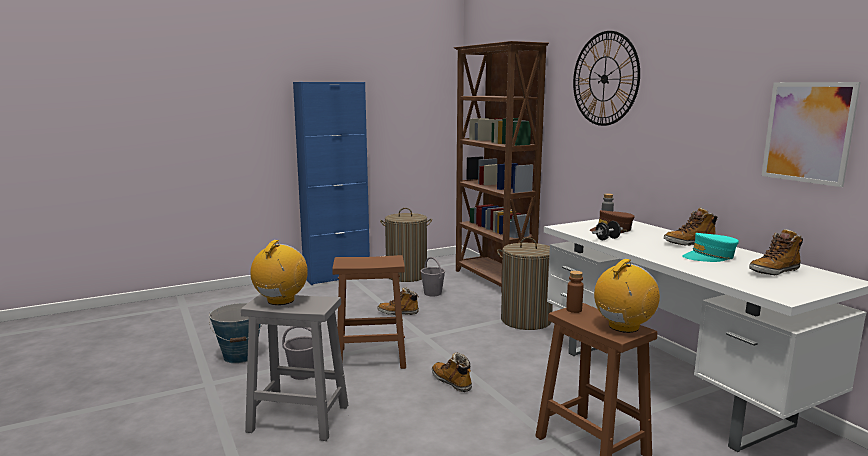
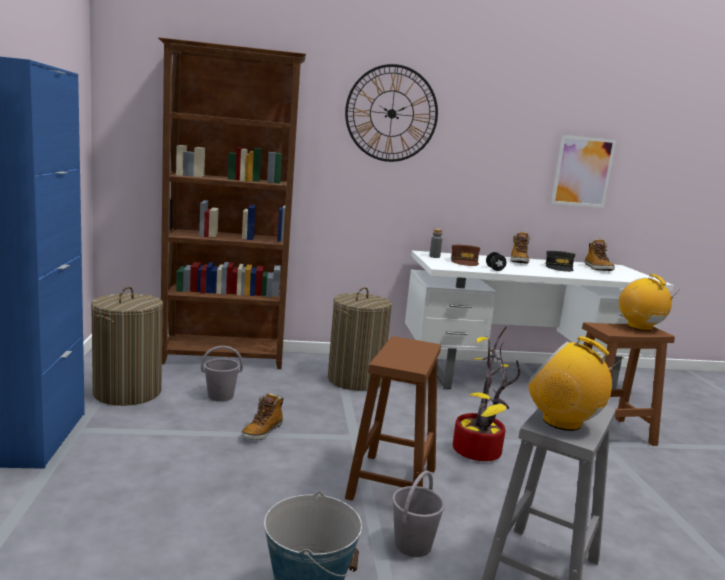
camera: 70 degrees left, 0 degrees up
boot [432,352,472,392] -> potted plant [453,327,521,461]
brown bottle [566,271,584,313] -> none
turquoise cap [682,233,739,262] -> grey cap [545,251,575,272]

